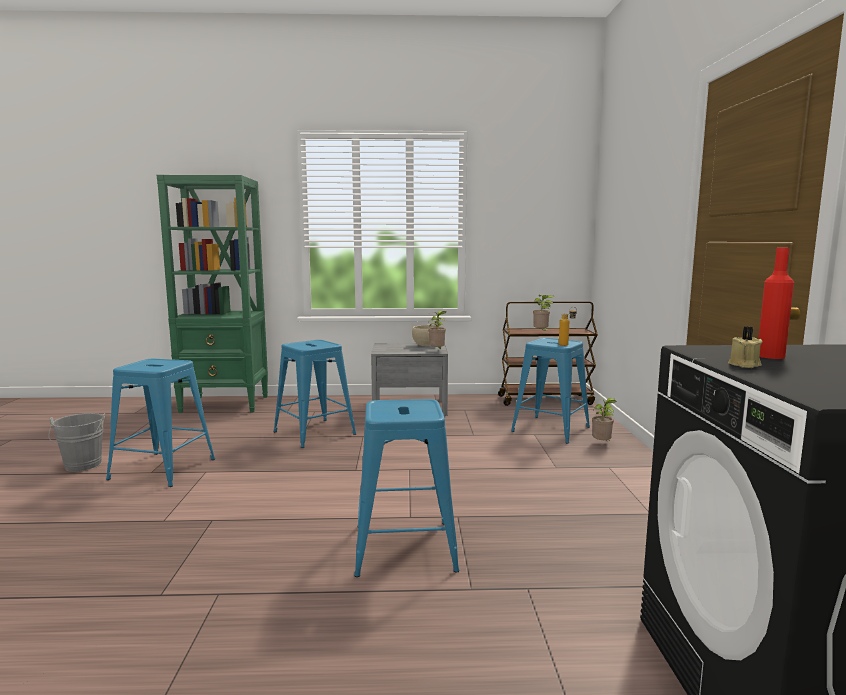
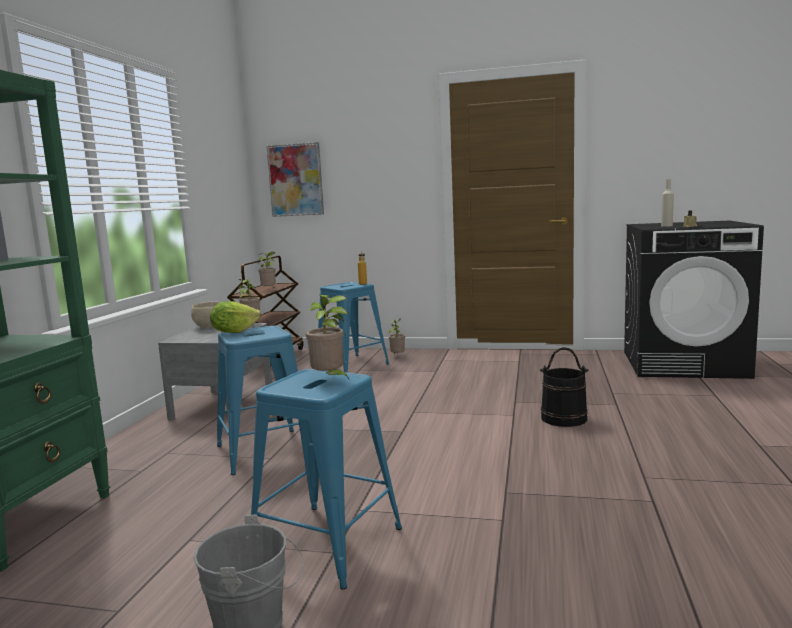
camera: 75 degrees left, 0 degrees up
blue stool [354,399,459,577] -> black bucket [540,347,589,427]
red bottle [758,248,794,359] -> beige bottle [661,179,674,227]
none -> lettuce [210,301,261,333]
none -> picture [266,142,324,217]
none -> potted plant [306,295,349,379]

